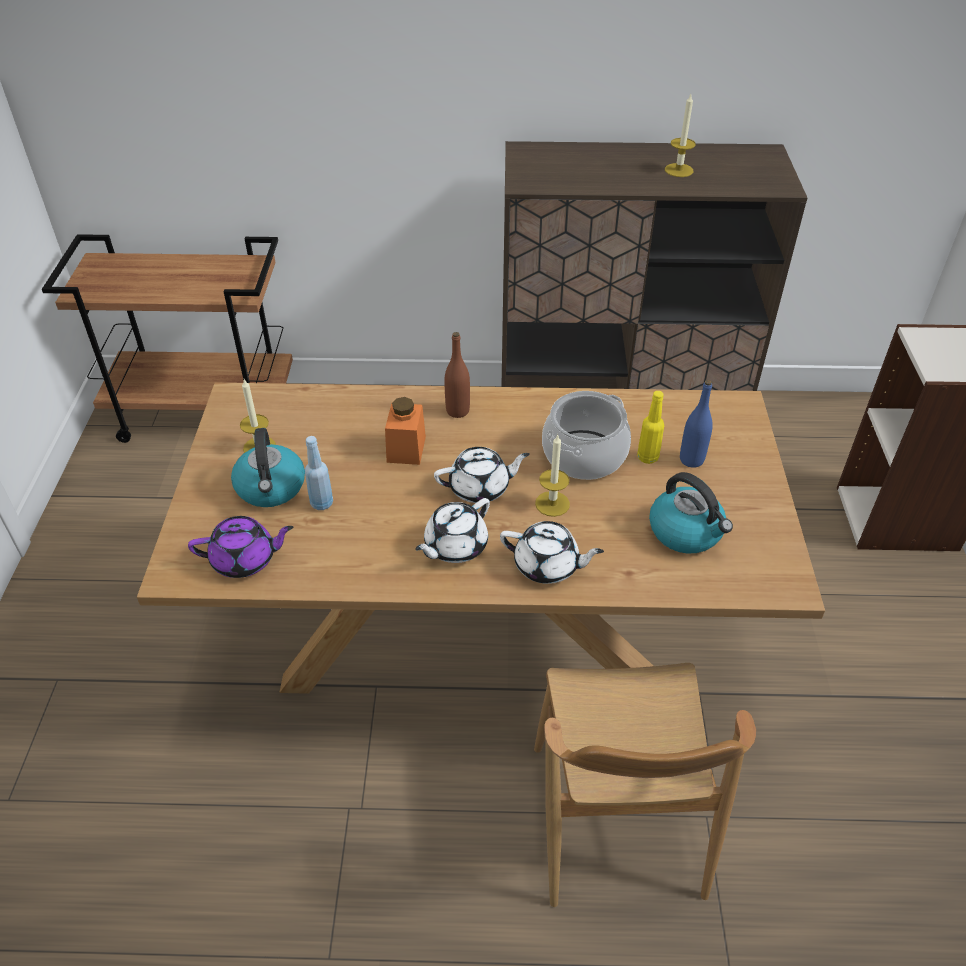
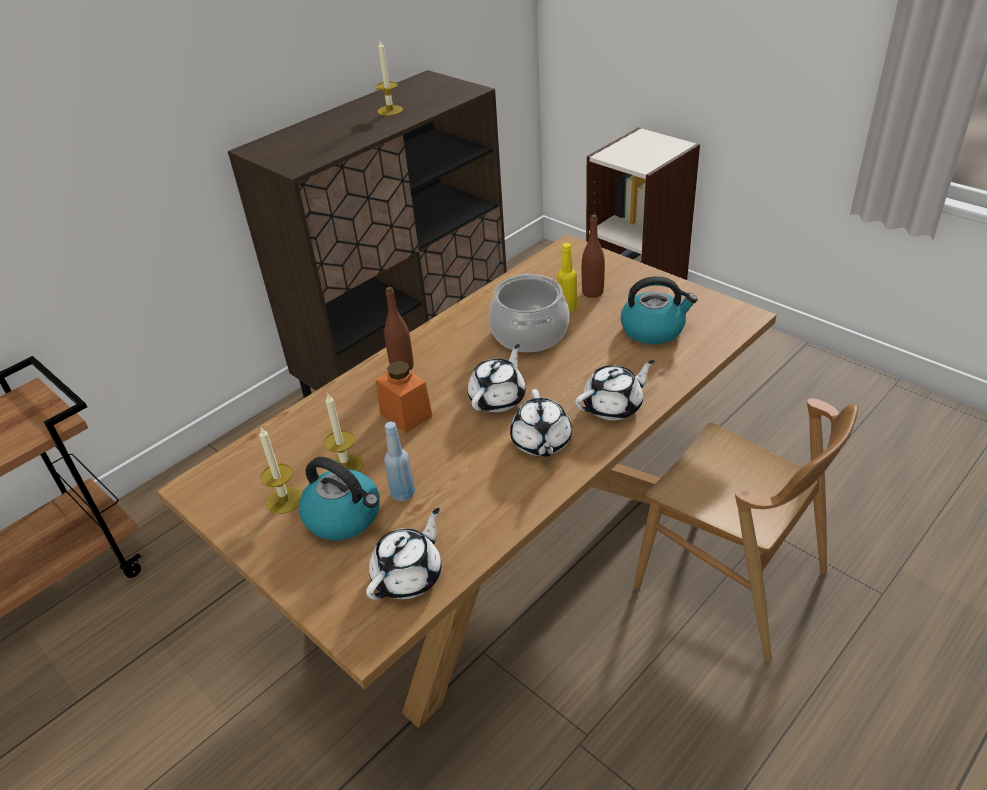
camera: 45 degrees left, 5 degrees down
purple teapot [188,516,293,578] -> white teapot [366,508,442,600]
candle [535,434,570,517] -> candle moved to [324,393,363,472]
blue bottle [680,380,713,468] -> brown bottle [582,215,605,298]

